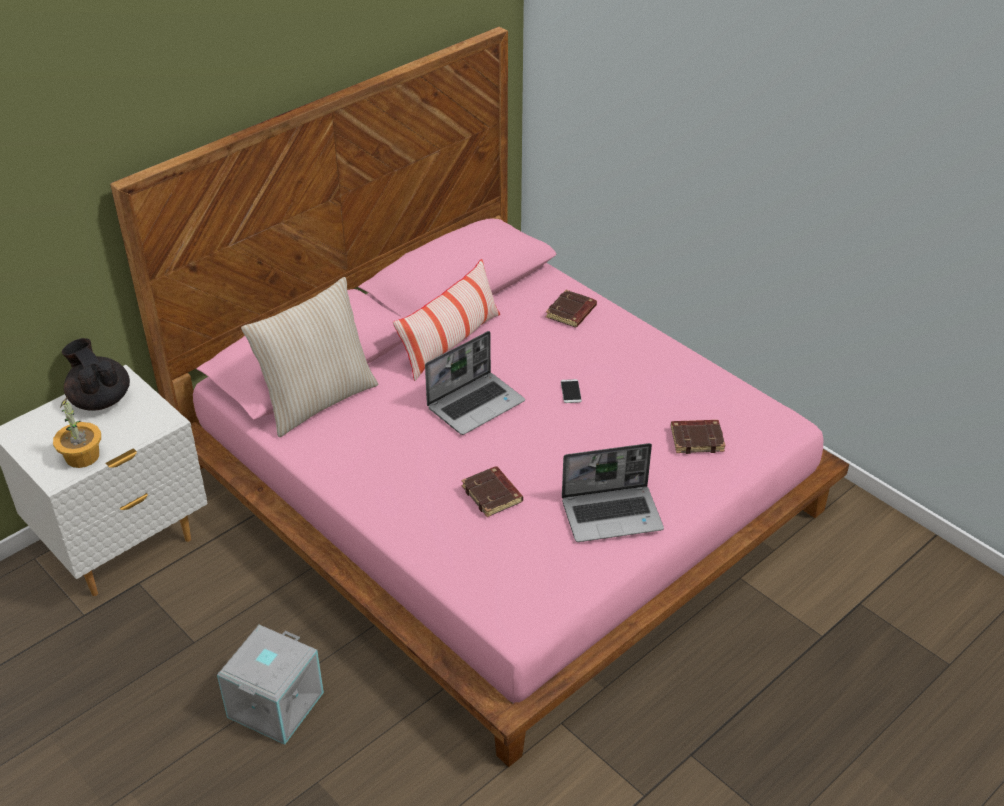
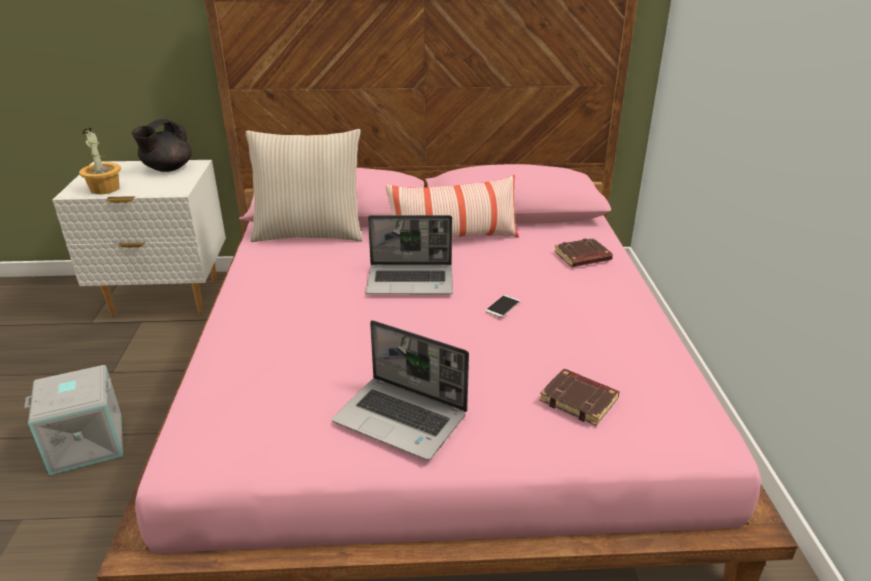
camera: 40 degrees right, 10 degrees down
black teapot [62,338,130,411] -> black teapot turned 150 degrees counterclockwise [132,119,192,172]
brown book [461,466,523,517] -> none

